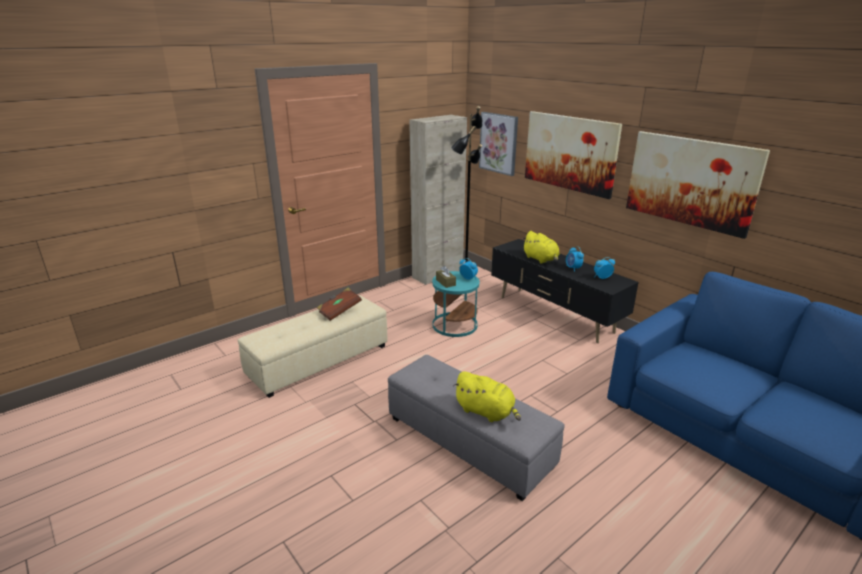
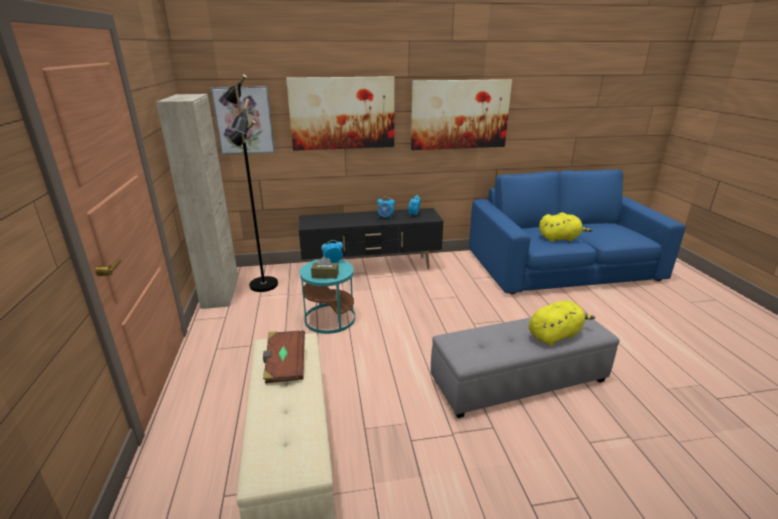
camera: 60 degrees left, 0 degrees up
yellow plush toy [523,231,560,264] -> yellow plush toy moved to [539,212,592,242]

